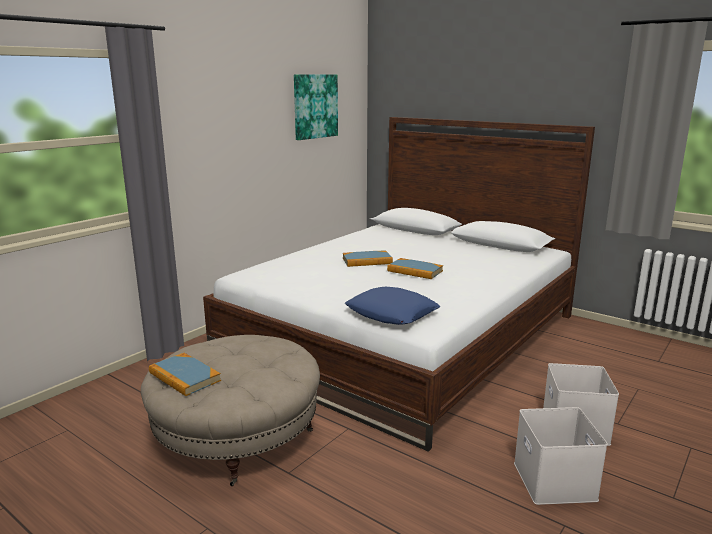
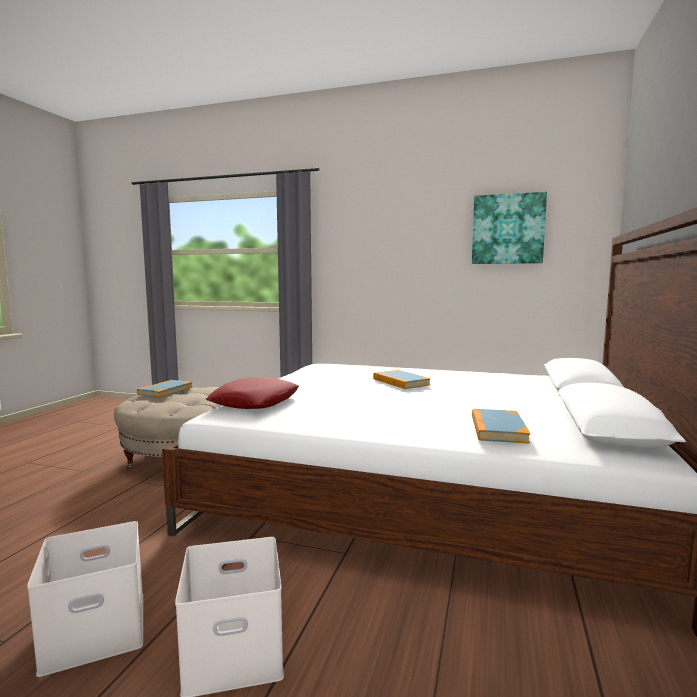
camera: 70 degrees right, 10 degrees down
blue pillow [345,287,440,325] -> red pillow [206,378,299,409]
book [387,258,443,279] -> book moved to [472,409,530,444]

